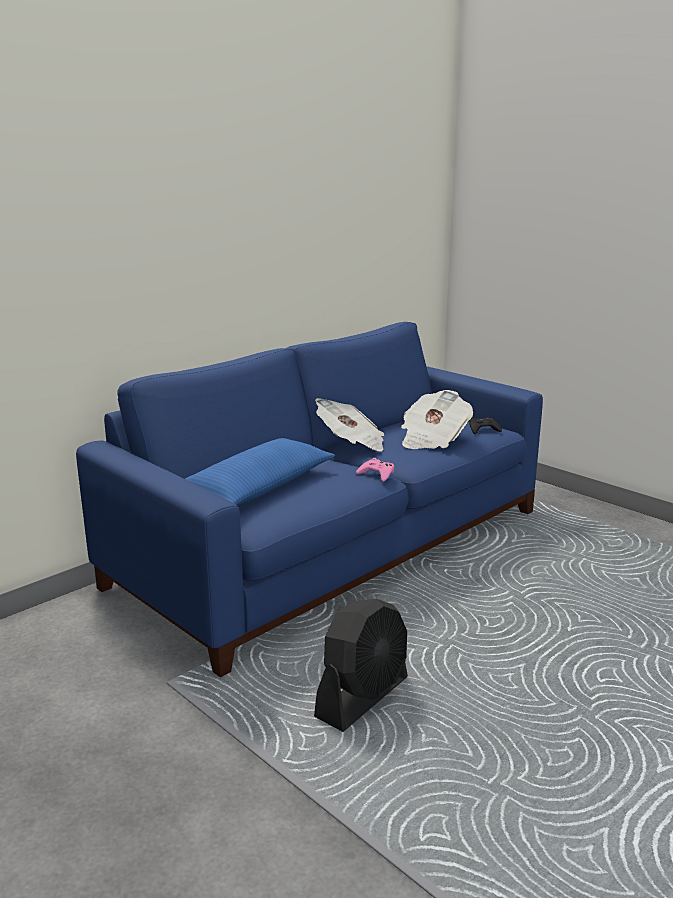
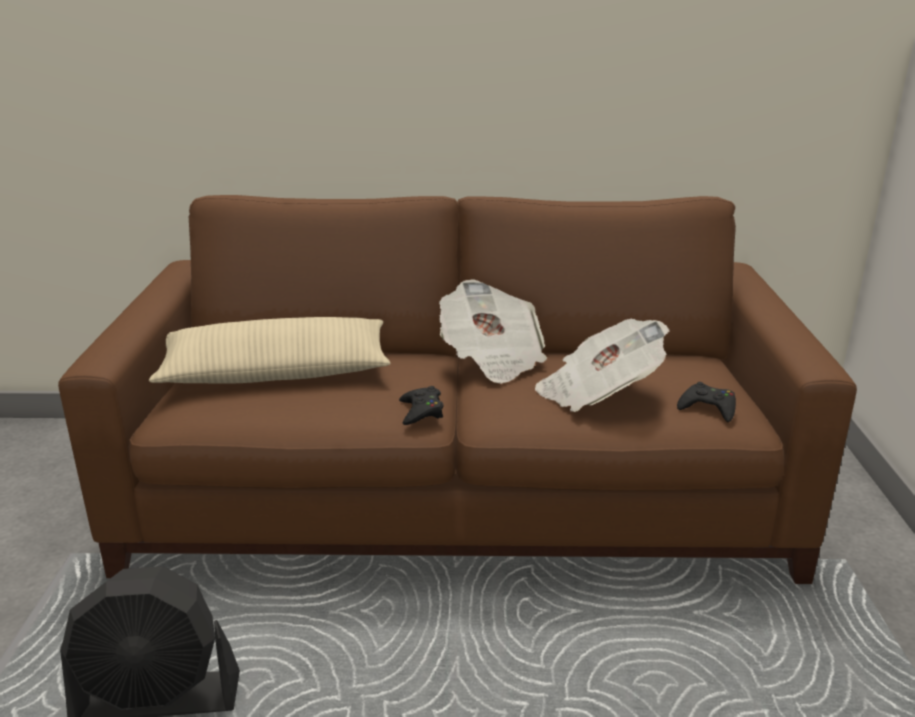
camera: 45 degrees right, 5 degrees up
blue sofa [76,322,543,677] -> brown sofa [58,195,857,584]
blue pillow [185,438,335,505] -> beige pillow [149,317,391,384]
pink game controller [356,458,394,482] -> black game controller [399,386,443,425]

